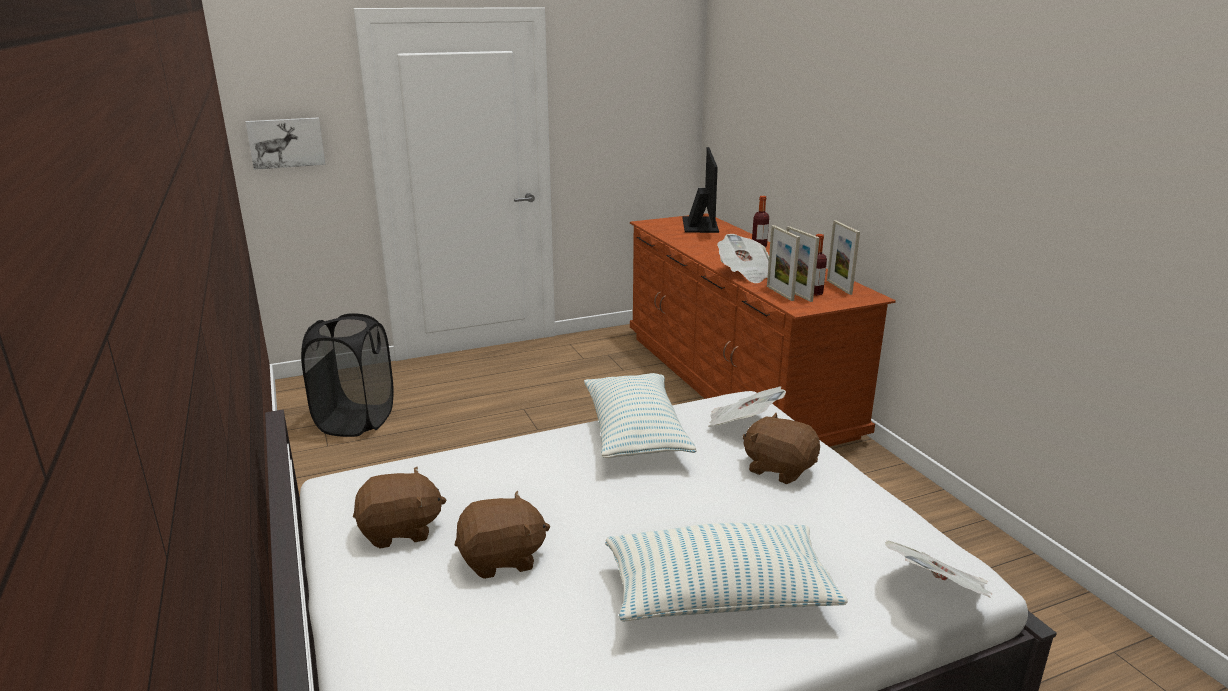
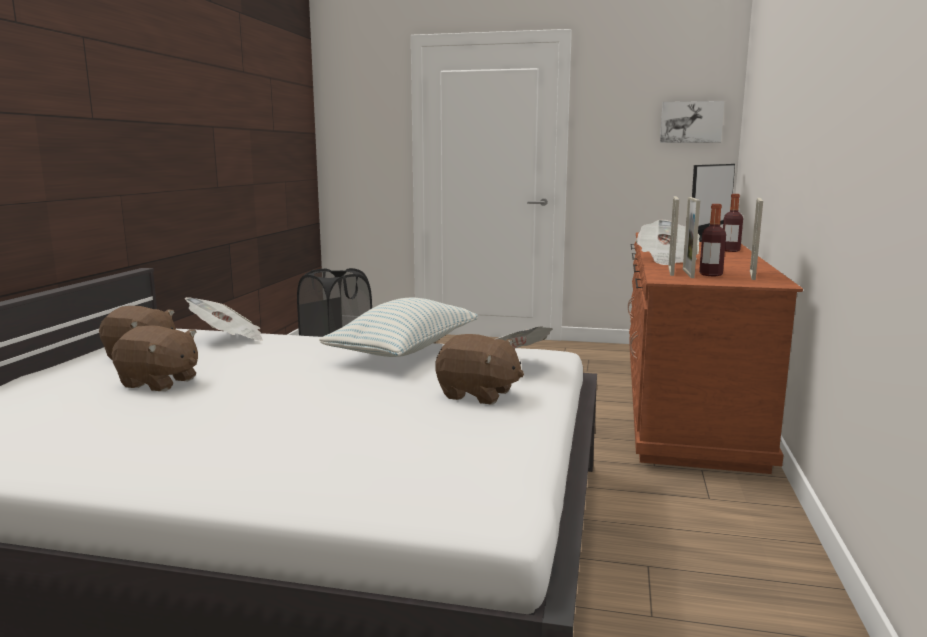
camera: 35 degrees right, 10 degrees down
picture [245,118,326,170] -> picture moved to [660,101,724,143]
pillow [605,523,848,621] -> none
brown plush toy [742,413,820,484] -> brown plush toy turned 135 degrees clockwise [435,334,524,404]
newspaper [885,541,992,598] -> newspaper moved to [185,297,263,341]

